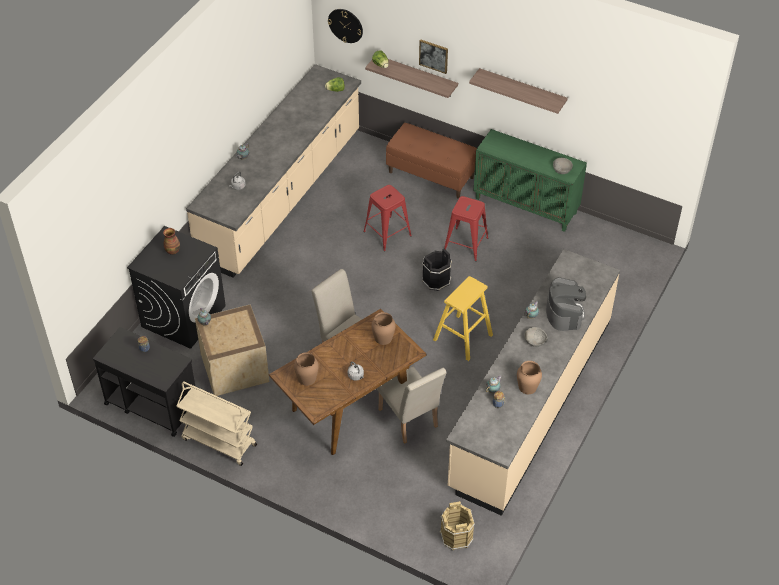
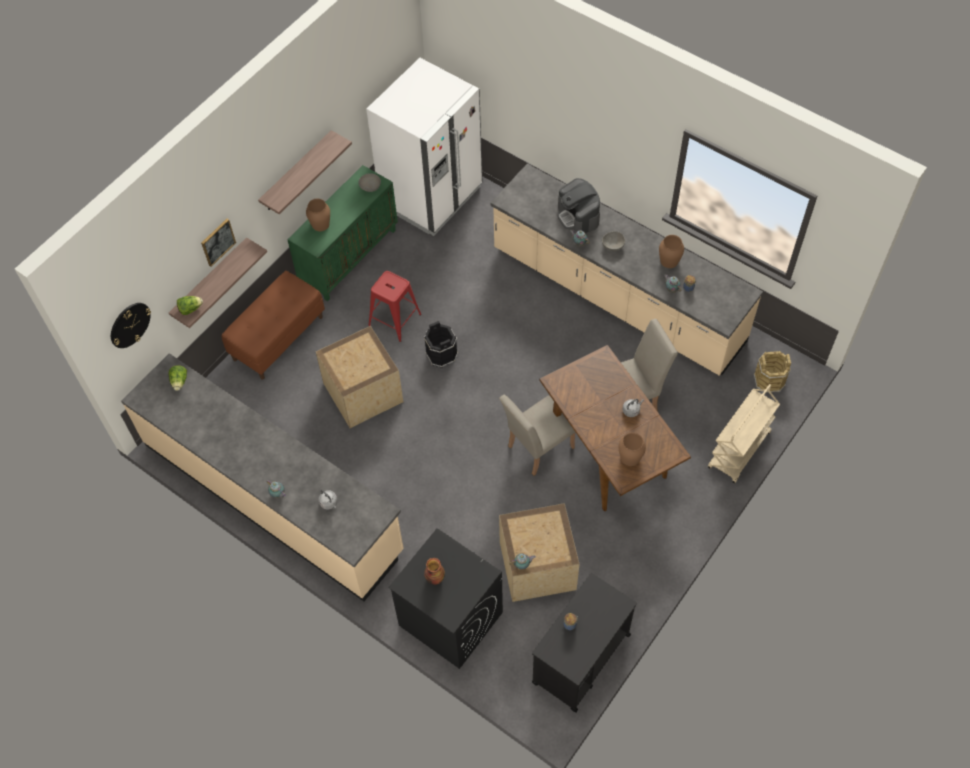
camera: 80 degrees left, 10 degrees up
beige cart [177,382,257,466] -> beige cart moved to [708,384,780,483]
red stool [363,185,412,251] -> crate [316,326,403,428]
brown vase [371,312,396,345] -> brown vase moved to [306,199,330,231]
yellow stool [433,276,493,361] -> none
coffee machine [546,277,586,331] -> coffee machine turned 120 degrees counterclockwise [558,178,600,233]
none -> white fridge [366,58,483,236]

